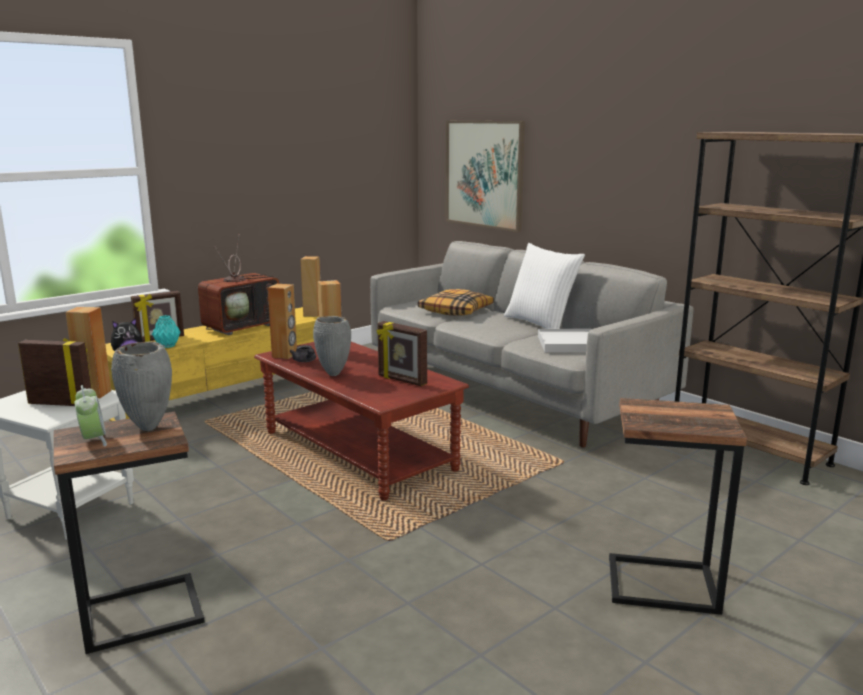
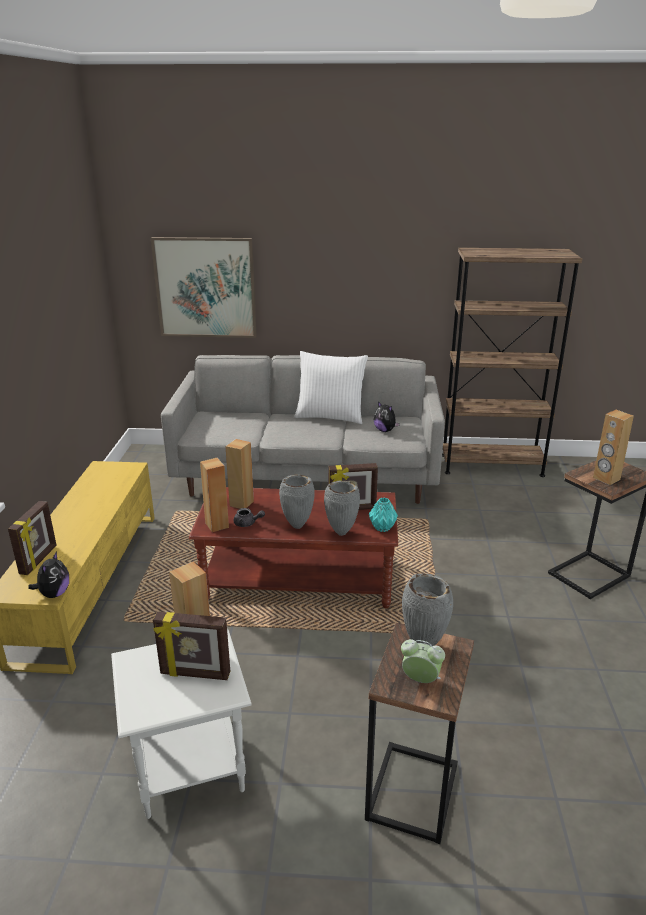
camera: 45 degrees left, 10 degrees up
picture frame [18,338,92,406] -> picture frame turned 135 degrees counterclockwise [153,611,230,680]
turquoise vase [152,315,181,348] -> turquoise vase moved to [369,498,398,532]
television [198,234,280,335] -> none
brown speaker [300,256,321,317] -> brown speaker moved to [593,410,634,485]
pillow [418,289,494,316] -> none
white tray [538,329,591,353] -> plush toy [374,401,400,432]
none -> grey vase [324,481,360,536]

